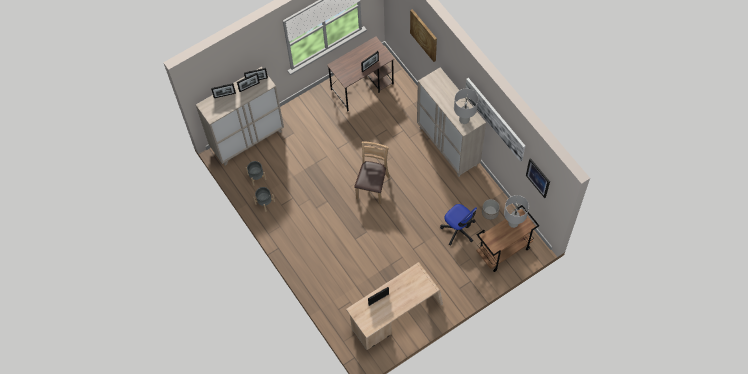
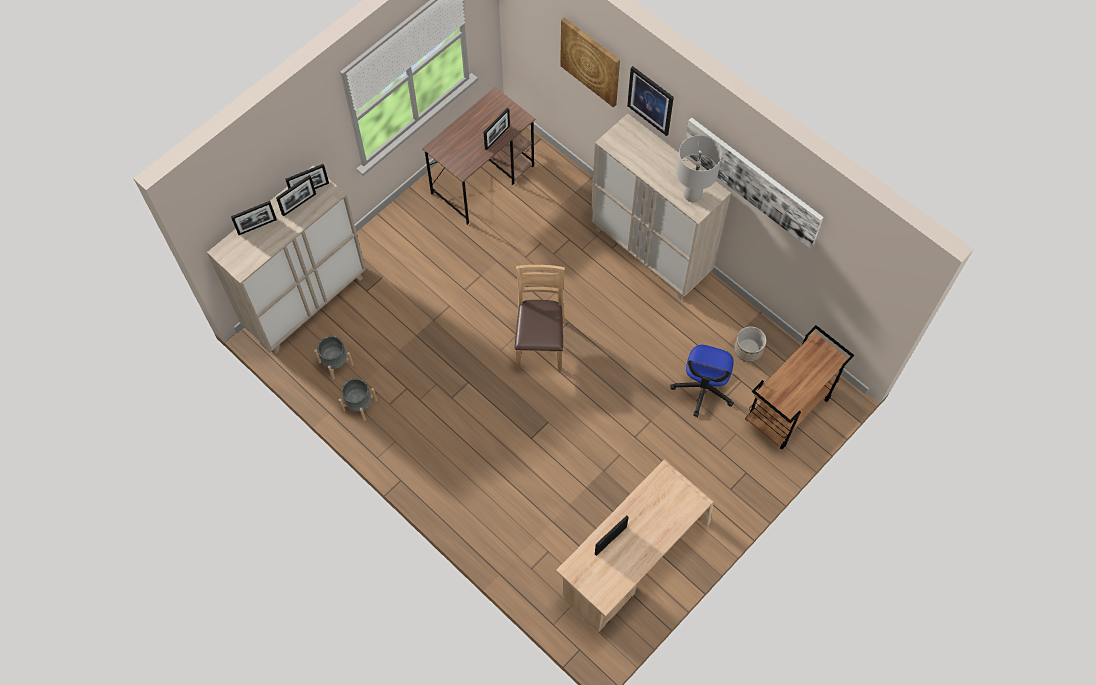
camera: 15 degrees left, 0 degrees up
office chair [440,204,477,245] -> office chair turned 75 degrees clockwise [670,345,734,417]
grey table lamp [504,195,529,228] -> none
picture [526,158,550,198] -> picture moved to [627,66,674,136]

